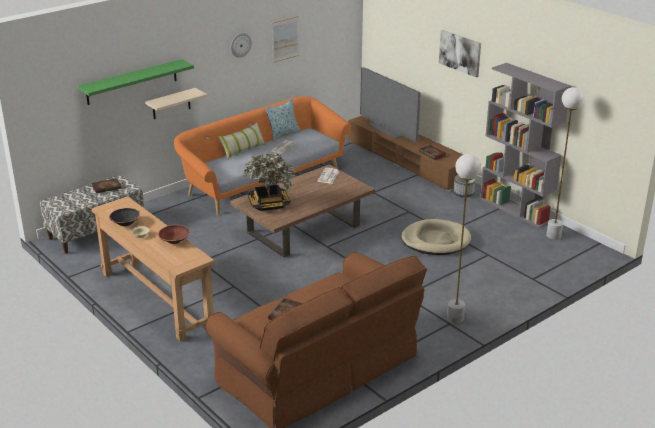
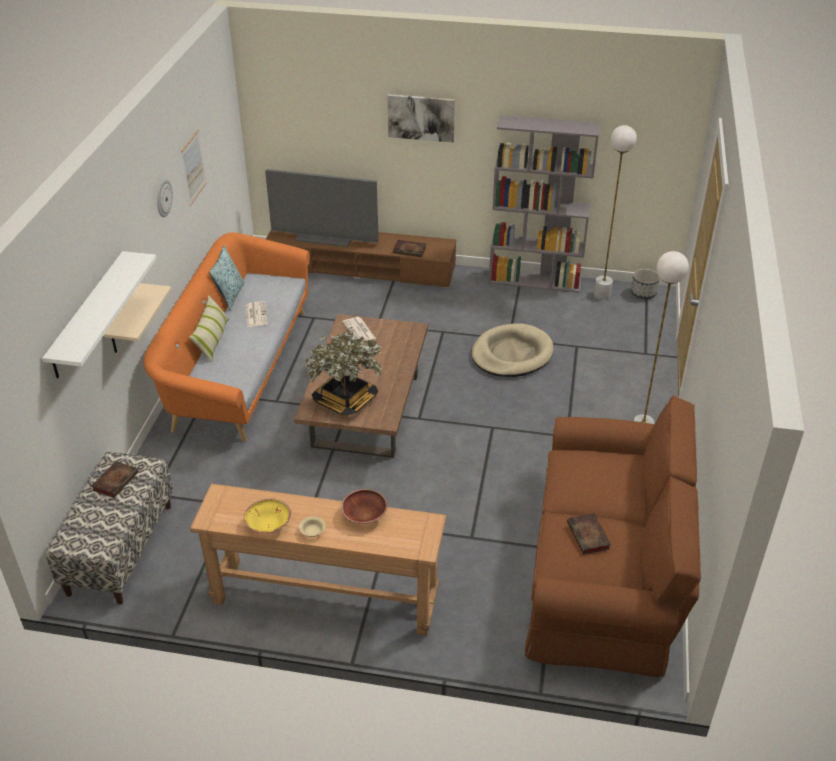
camera: 40 degrees left, 10 degrees up
green shelf [77,59,194,105] -> white shelf [42,251,157,378]
black bowl [109,208,140,226] -> yellow bowl [244,498,291,533]
planter [453,175,476,197] -> planter moved to [631,269,660,299]

